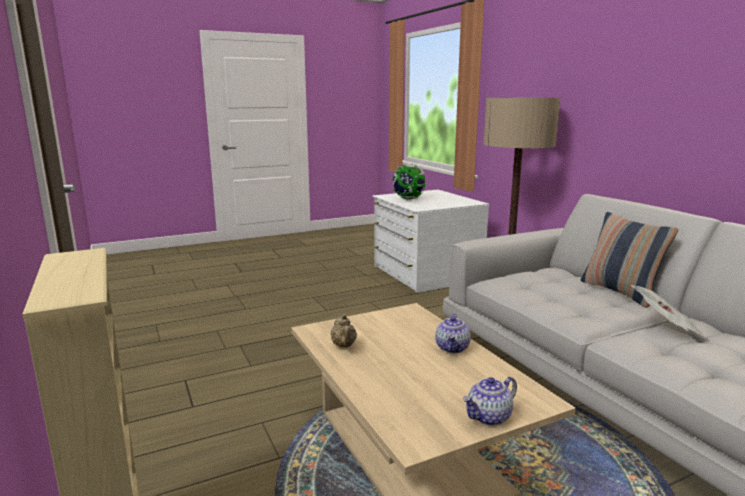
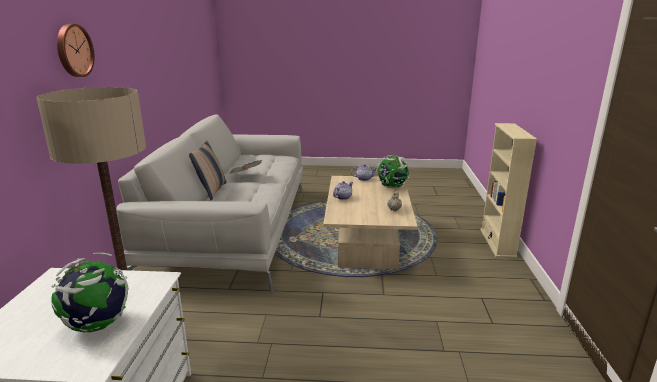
camera: 150 degrees left, 5 degrees up
none -> wall clock [57,24,95,77]
none -> globe [376,155,409,189]

